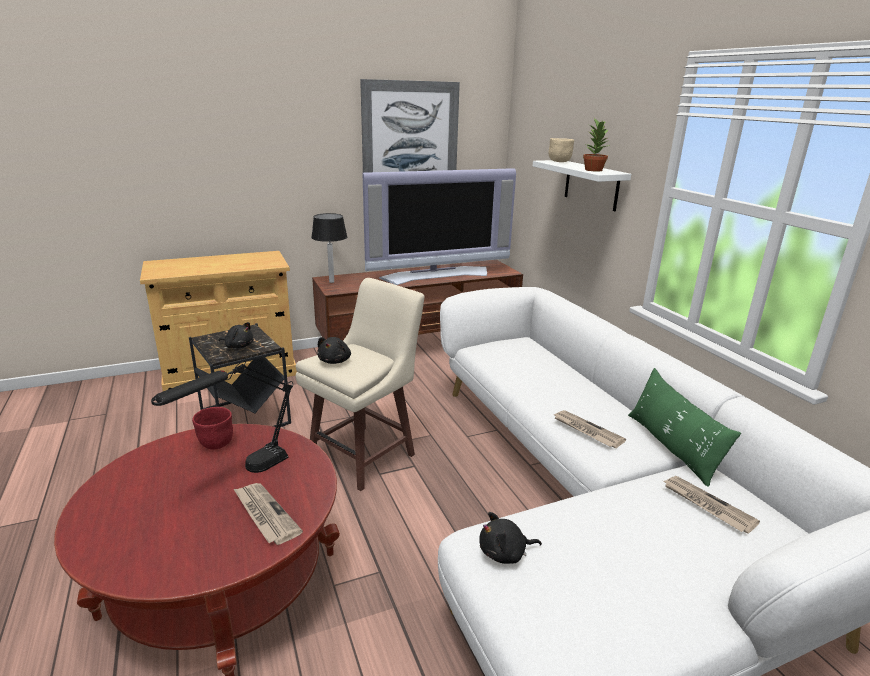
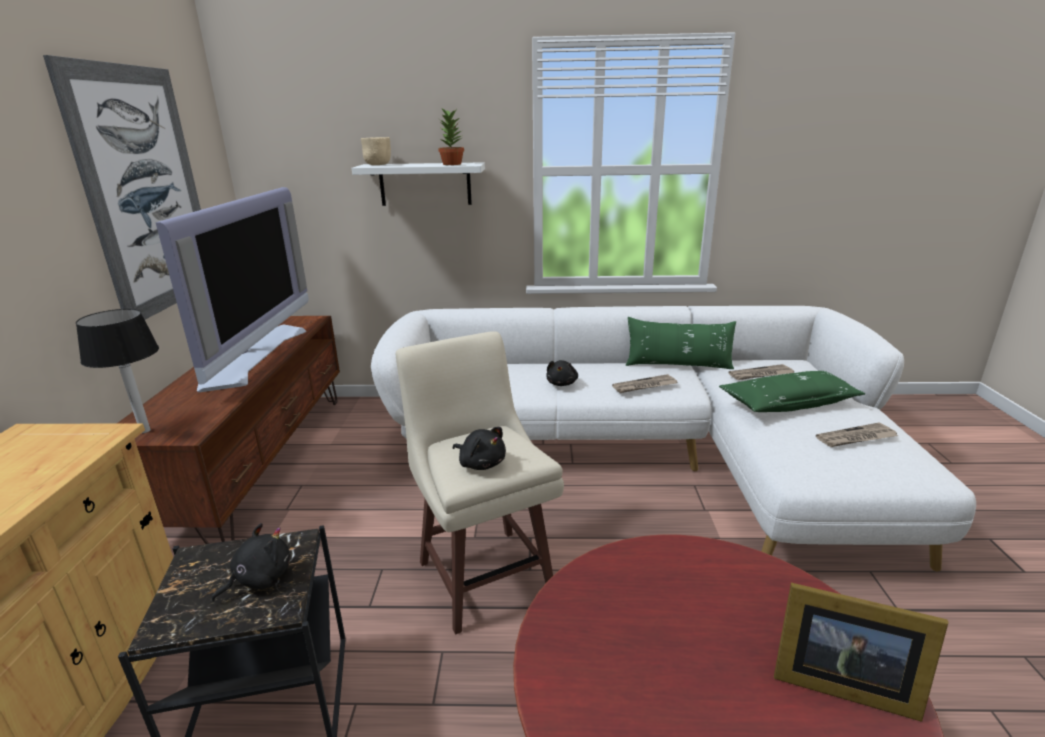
camera: 65 degrees left, 0 degrees up
black table lamp [151,361,293,473] -> none
red bowl [192,407,233,450] -> none
newspaper [234,483,303,545] -> newspaper moved to [816,423,898,447]
black plush toy [479,512,542,564] -> black plush toy moved to [546,360,578,386]
none -> green pillow [719,371,865,412]
none -> picture frame [774,583,948,722]

